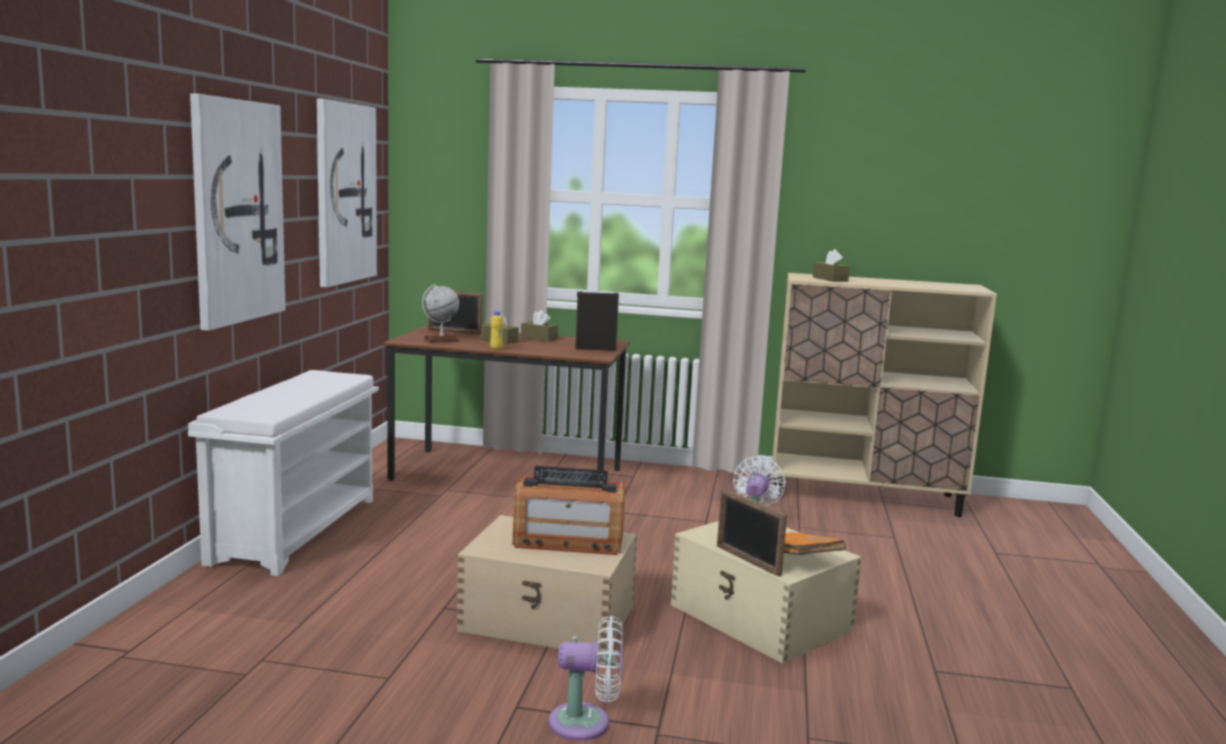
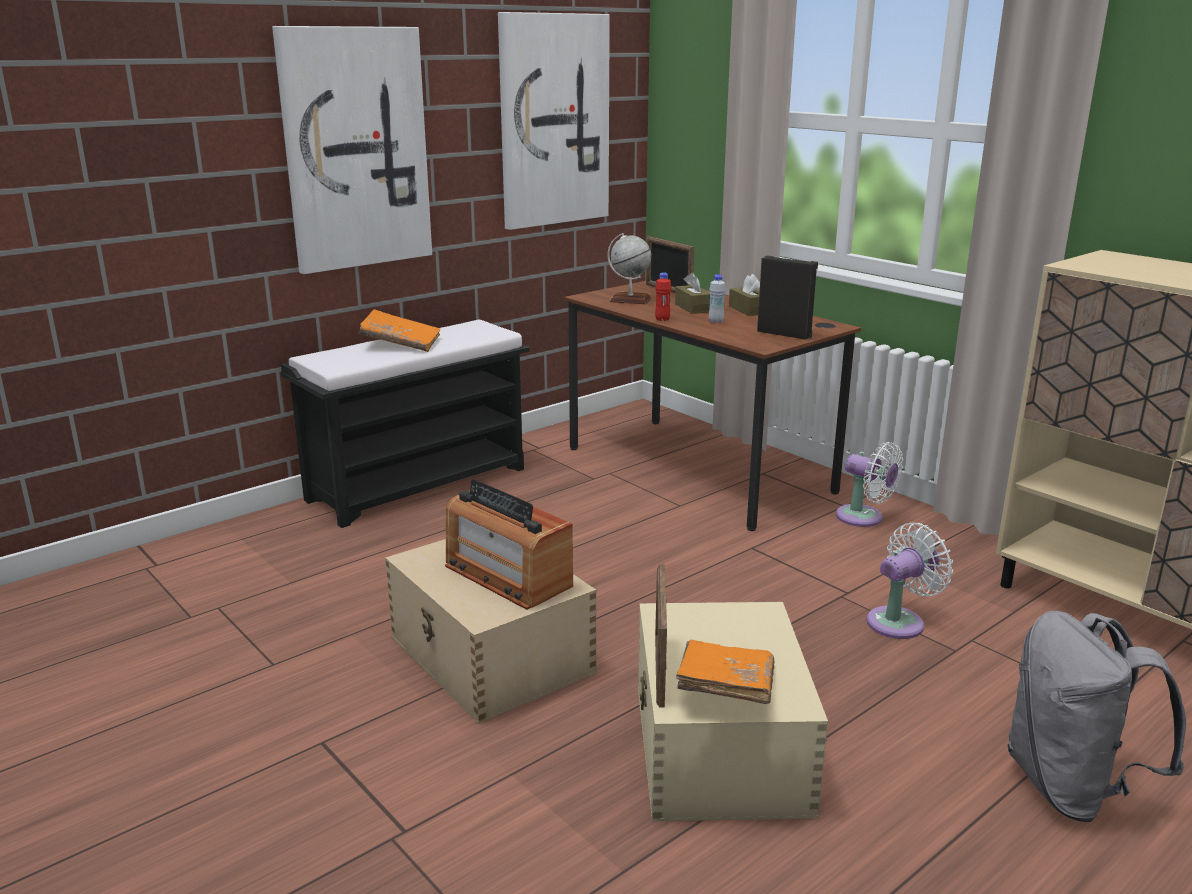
camera: 40 degrees right, 10 degrees up
white bench [188,370,379,576] -> black bench [281,319,530,528]
yellow bottle [490,311,504,350] -> red bottle [655,272,671,321]
white fan [548,616,623,741] -> white fan moved to [836,442,903,527]
brown tissue box [813,249,850,282] -> none
none -> orange book [359,309,441,352]
none -> white bottle [709,274,726,323]
none -> grey backpack [1008,611,1186,822]

